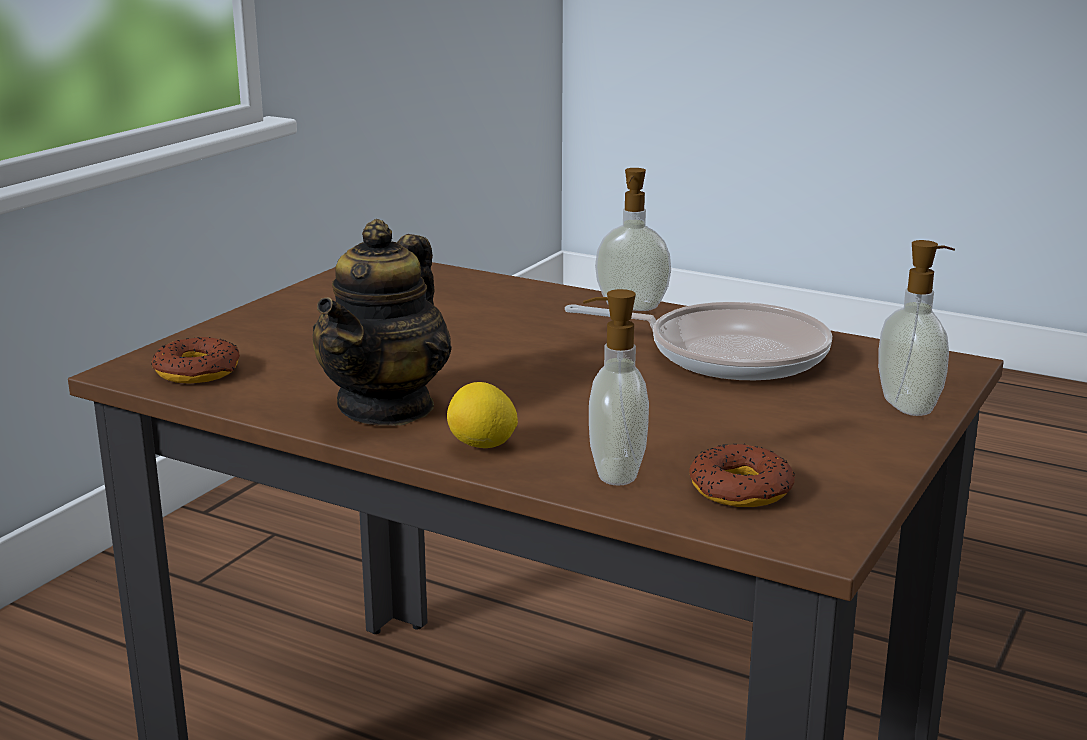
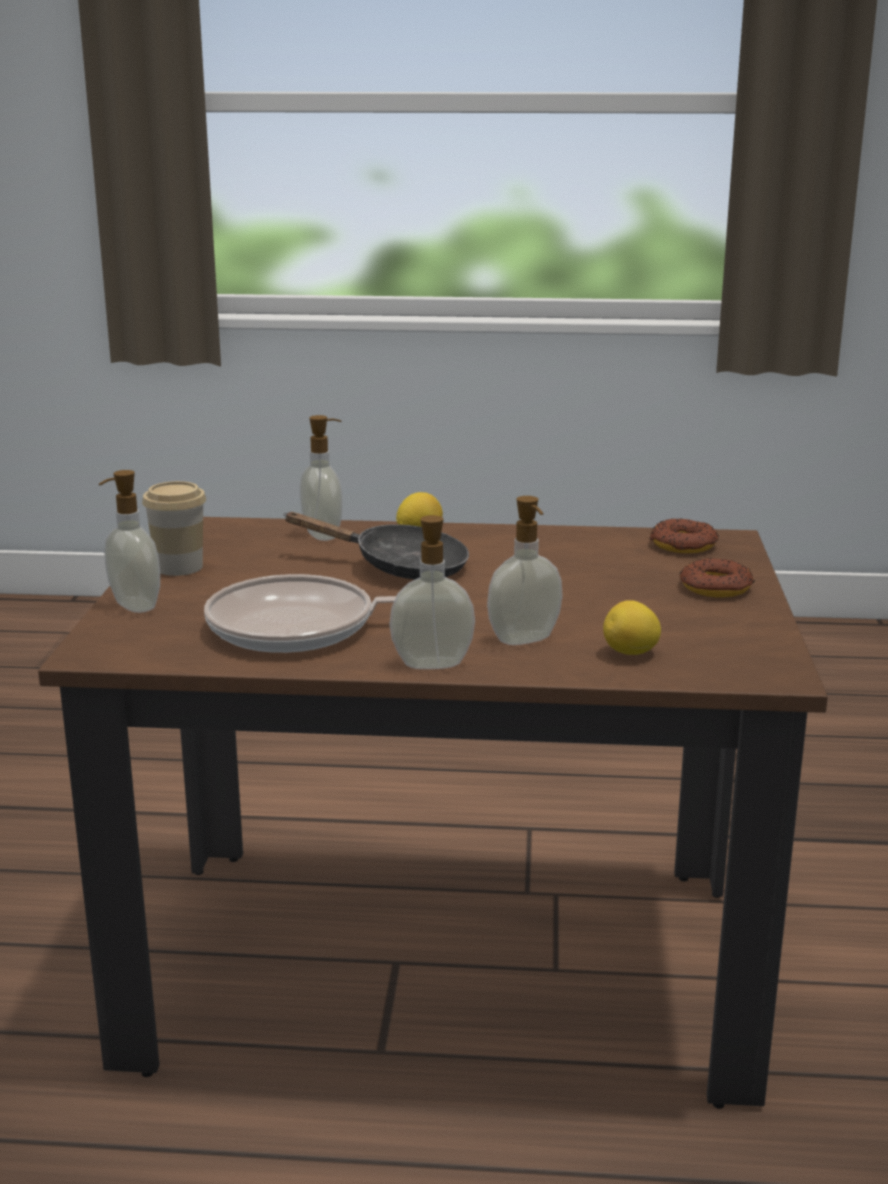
camera: 155 degrees right, 0 degrees up
teapot [312,219,452,426] -> none
donut [689,444,795,507] -> donut moved to [680,558,754,598]
none -> cup [142,481,206,576]
none -> black frying pan [283,512,469,579]
none -> soap dispenser [487,496,563,645]
none -> lemon [603,600,661,655]

